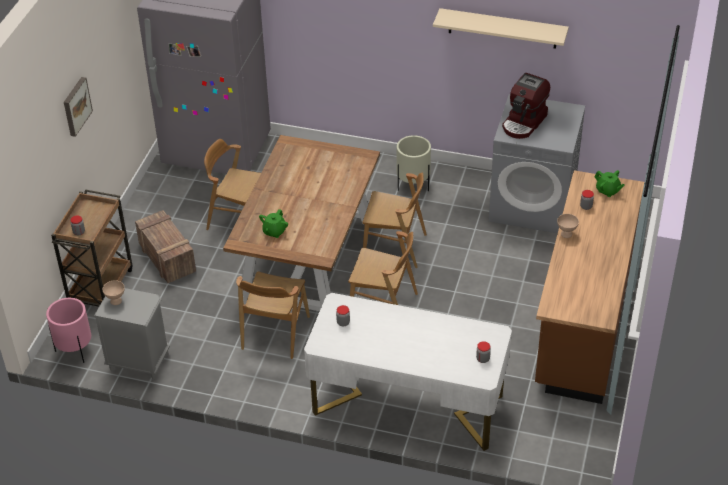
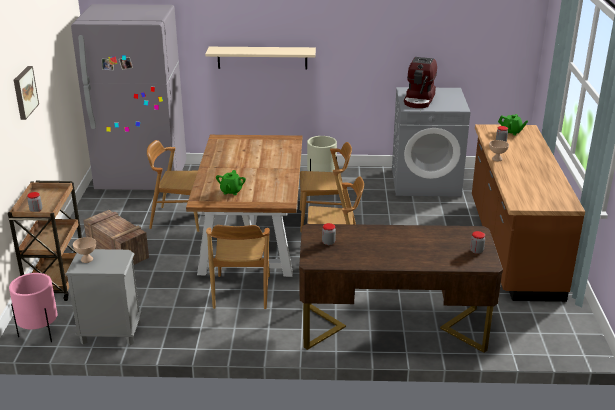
camera: 15 degrees left, 15 degrees down
white desk [304,293,512,451] -> brown desk [299,224,503,353]
beige shelf [433,8,569,49] -> beige shelf moved to [205,47,316,69]

